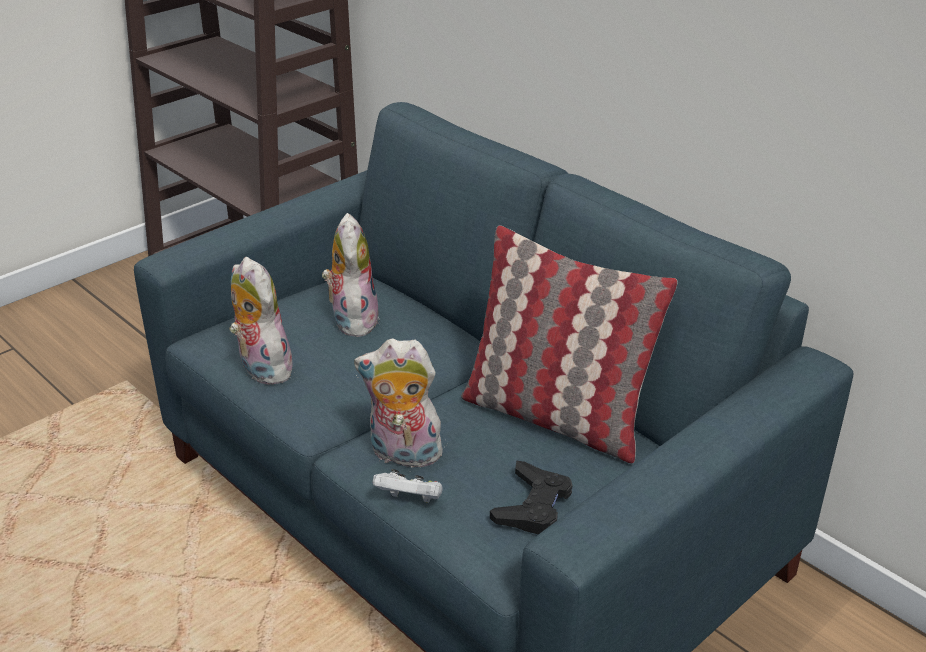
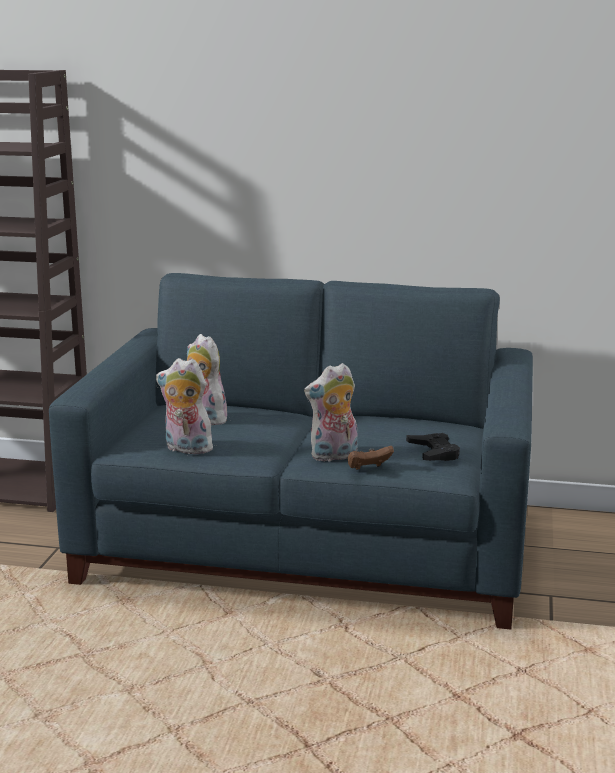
camera: 35 degrees left, 15 degrees down
white game controller [373,469,442,503] -> brown game controller [348,446,394,470]
pillow [461,225,677,464] -> none

